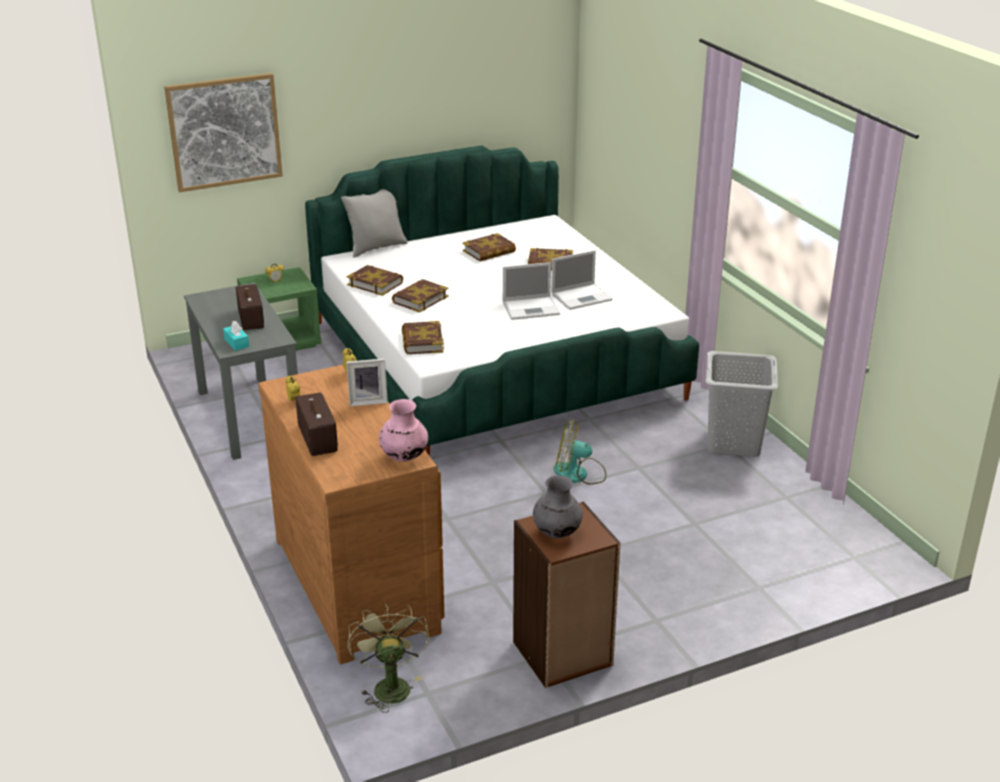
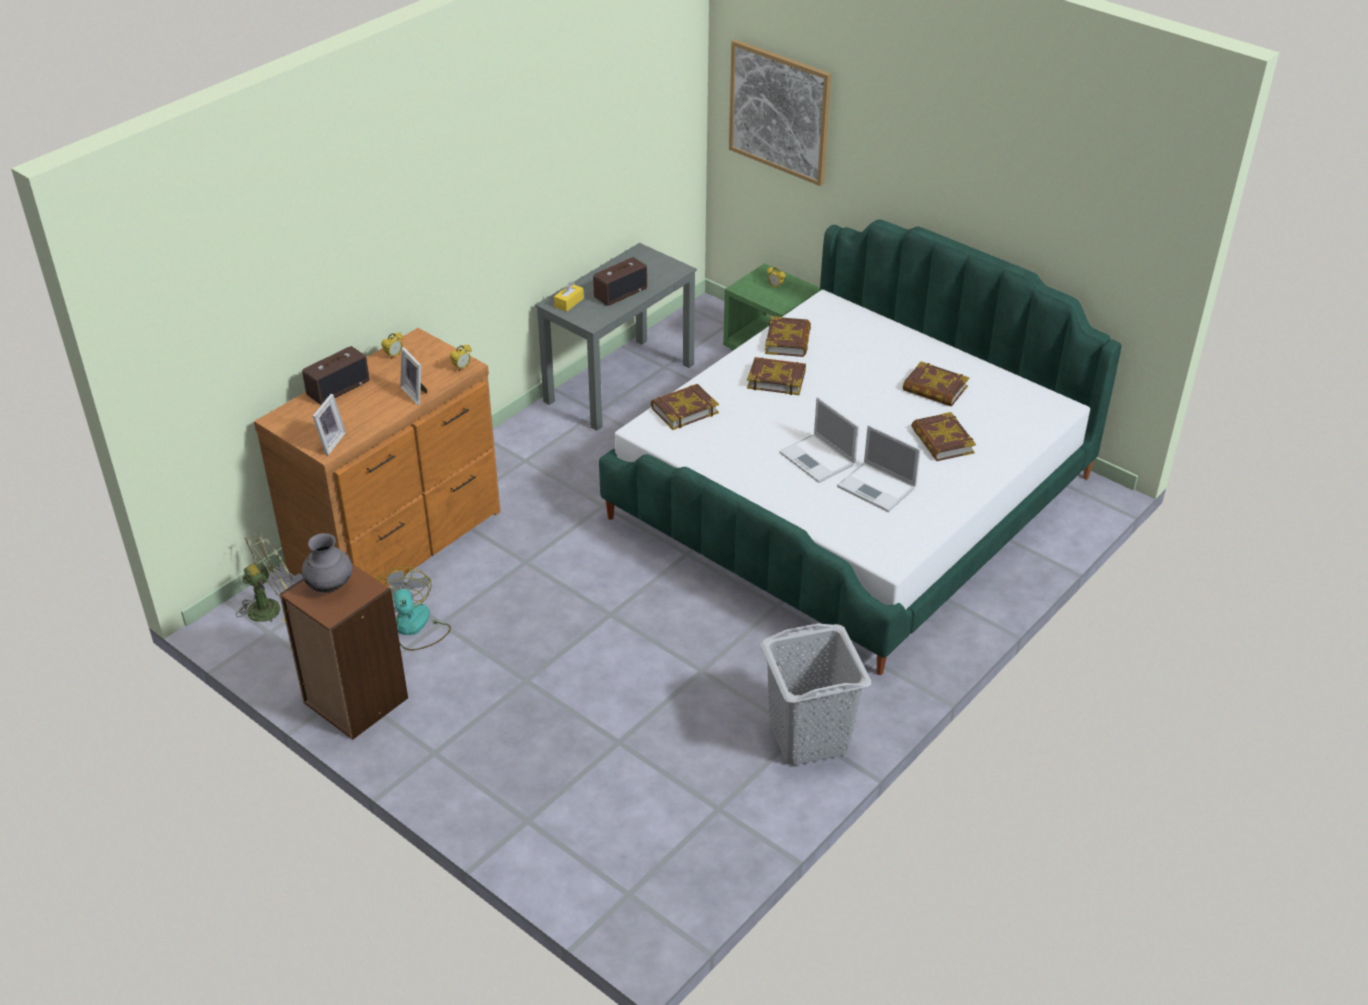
camera: 65 degrees right, 10 degrees up
turquoise tissue box [223,321,249,351] -> yellow tissue box [554,281,584,312]
grey pillow [341,189,408,257] -> none
pink vase [379,399,428,462] -> picture frame [312,394,346,455]
fan [554,420,606,485] -> fan moved to [376,567,451,651]

